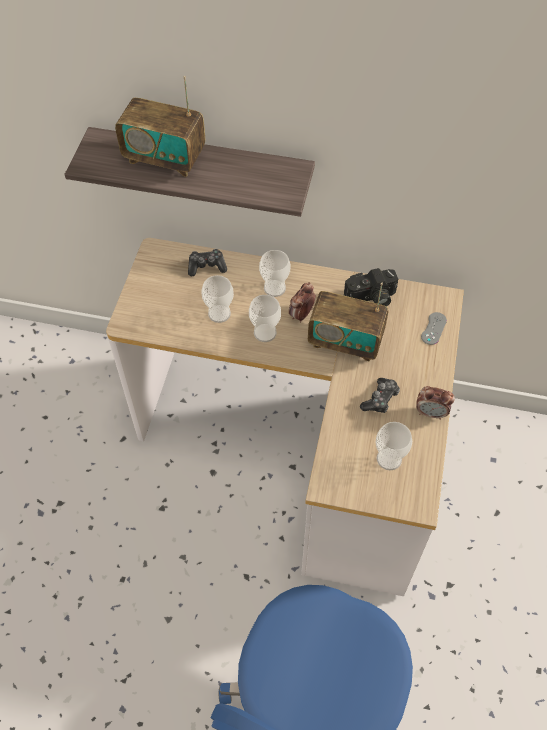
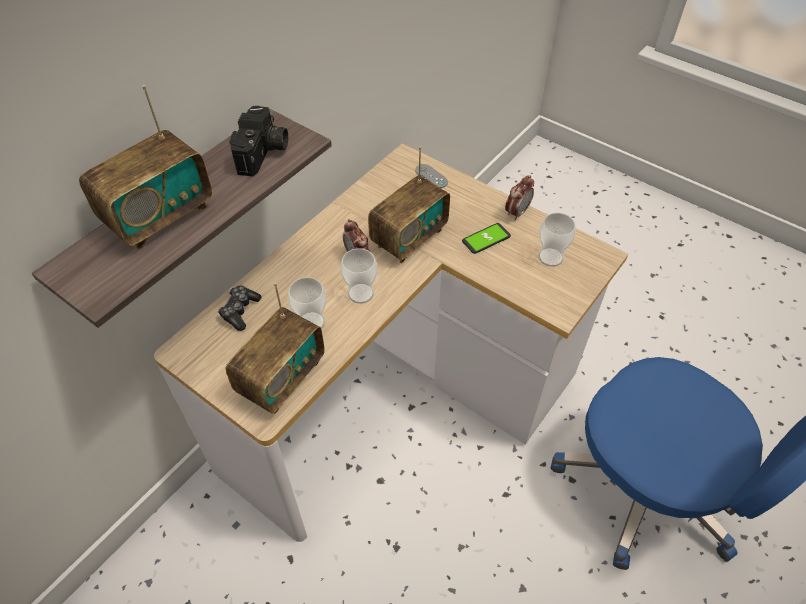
camera: 65 degrees left, 5 degrees down
cup [259,250,291,297] -> none
camera [344,268,398,306] -> camera moved to [229,106,288,177]
game controller [360,378,400,413] -> phone [462,223,511,254]
none -> radio [226,283,324,414]

